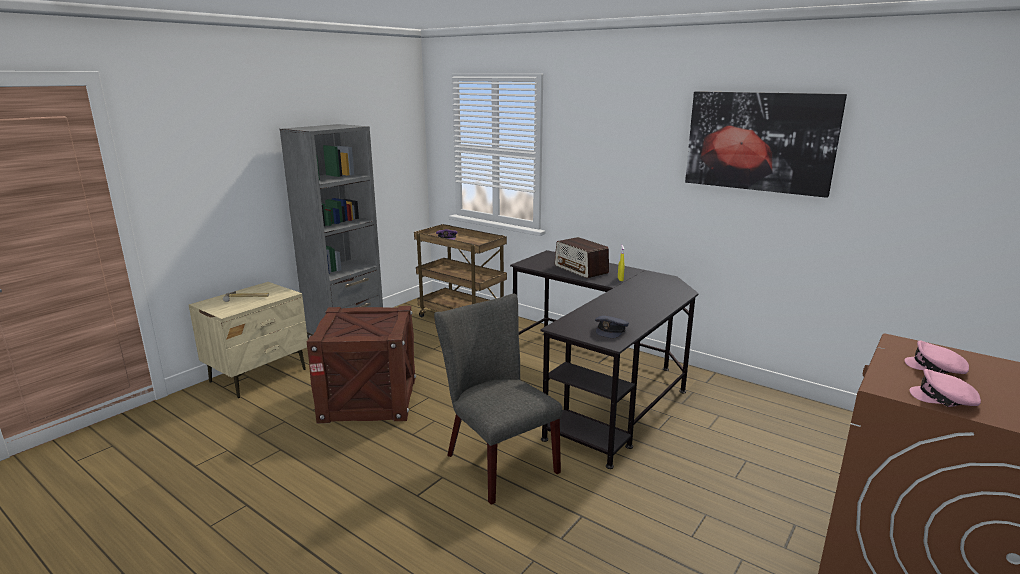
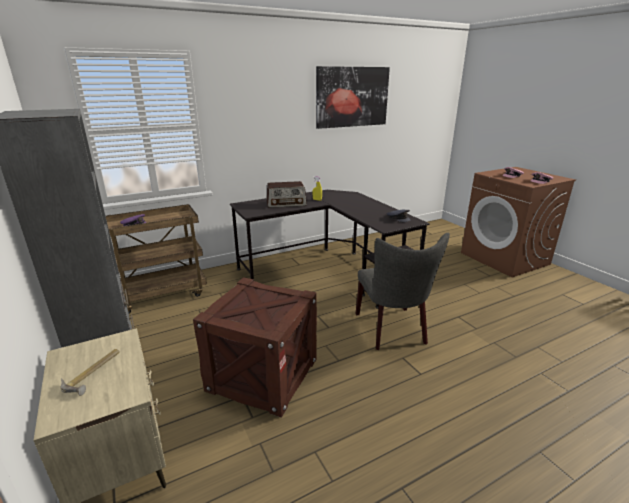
camera: 65 degrees left, 5 degrees up
grey chair [434,294,563,505] -> grey chair turned 90 degrees counterclockwise [355,233,450,350]

